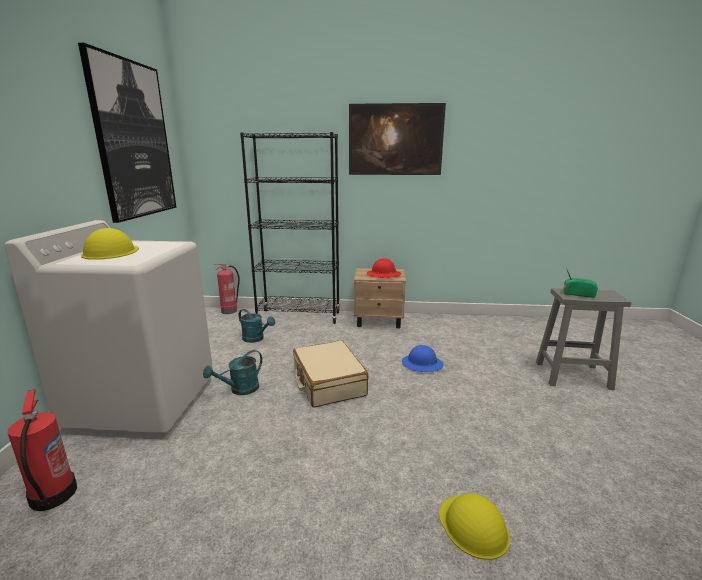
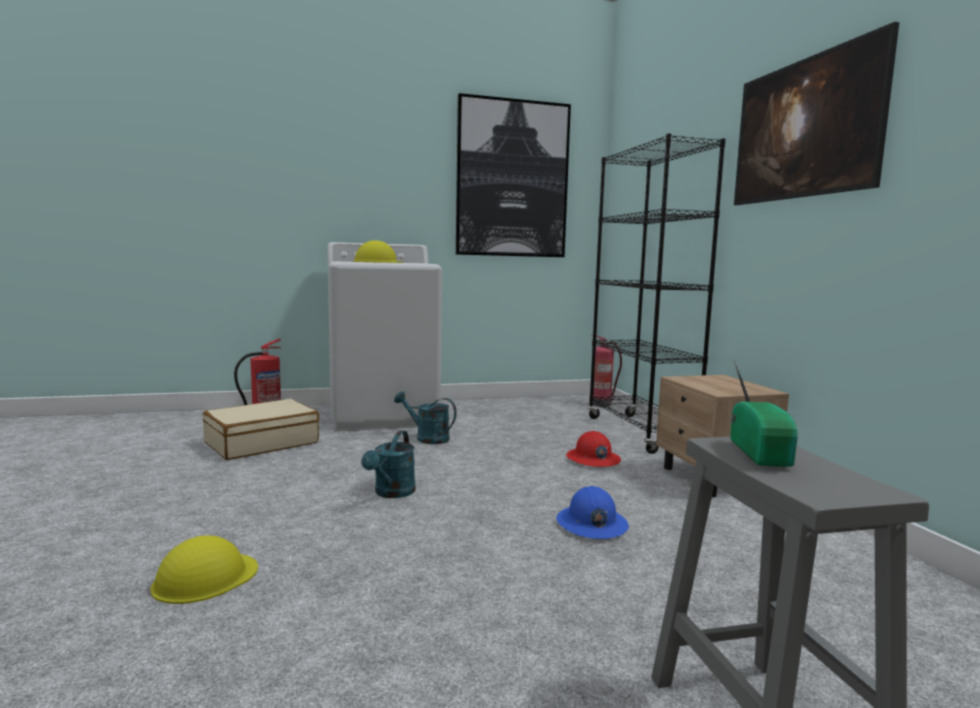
camera: 70 degrees right, 10 degrees down
turquoise watering can [239,309,275,343] -> turquoise watering can moved to [361,431,416,498]
beige suitcase [293,340,369,408] -> beige suitcase moved to [203,399,319,460]
red hard hat [367,258,401,278] -> red hard hat moved to [566,431,621,467]

